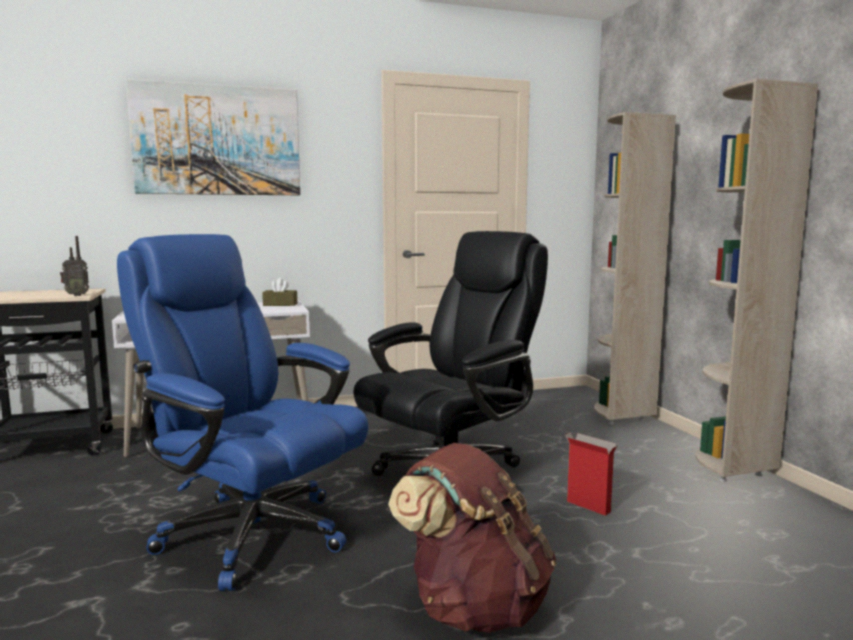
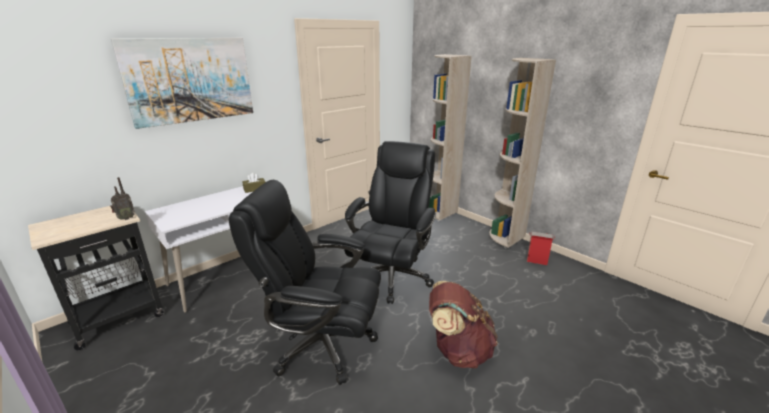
camera: 25 degrees left, 15 degrees up
blue office chair [117,234,368,591] -> black office chair [229,180,381,385]
cardboard box [565,433,617,516] -> cardboard box moved to [527,232,555,265]

